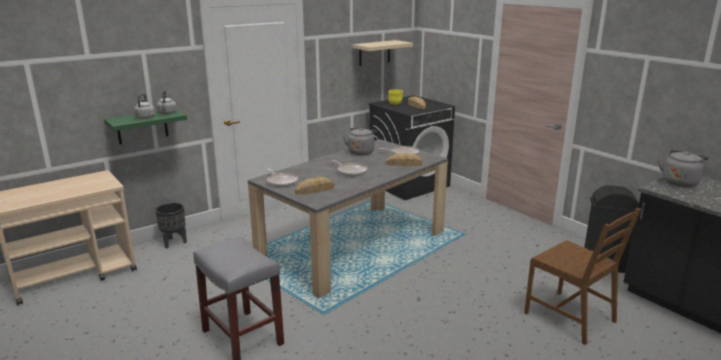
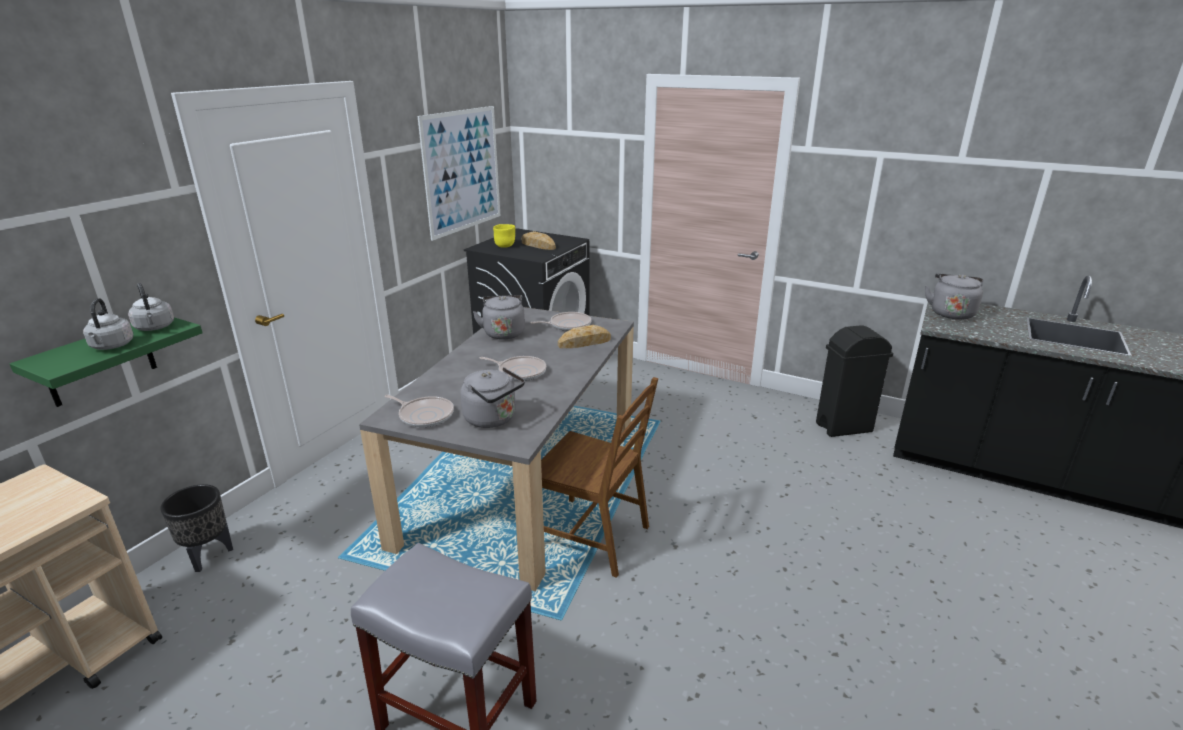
camera: 25 degrees left, 5 degrees up
bread [295,177,334,195] -> grey kettle [460,367,525,428]
beige shelf [353,40,413,66] -> picture [418,106,501,241]
brown chair [524,208,641,345] -> brown chair moved to [541,377,658,578]

